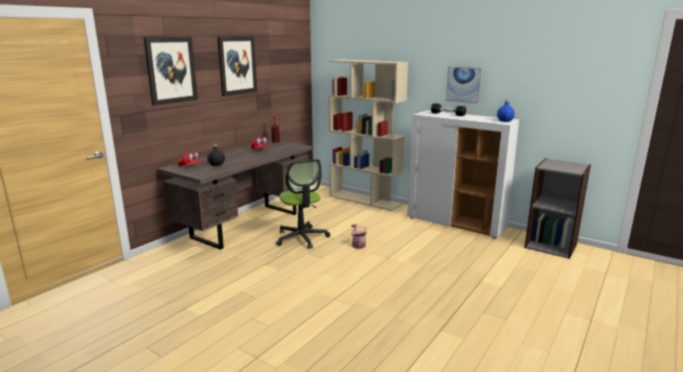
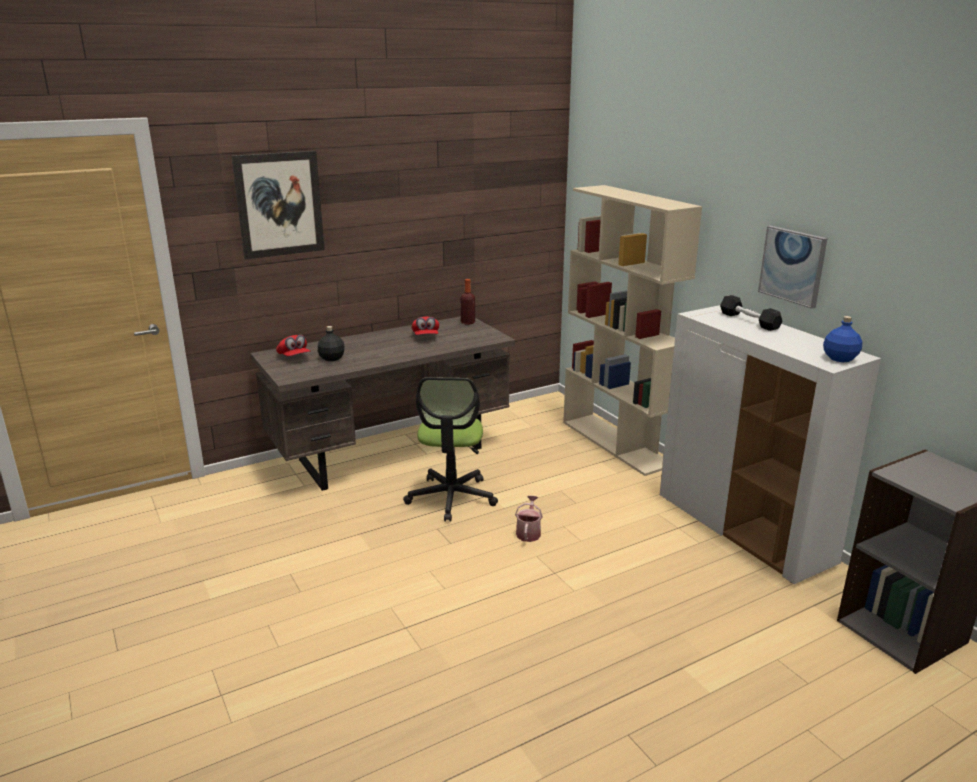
camera: 25 degrees right, 5 degrees up
picture [217,36,257,96] -> none

